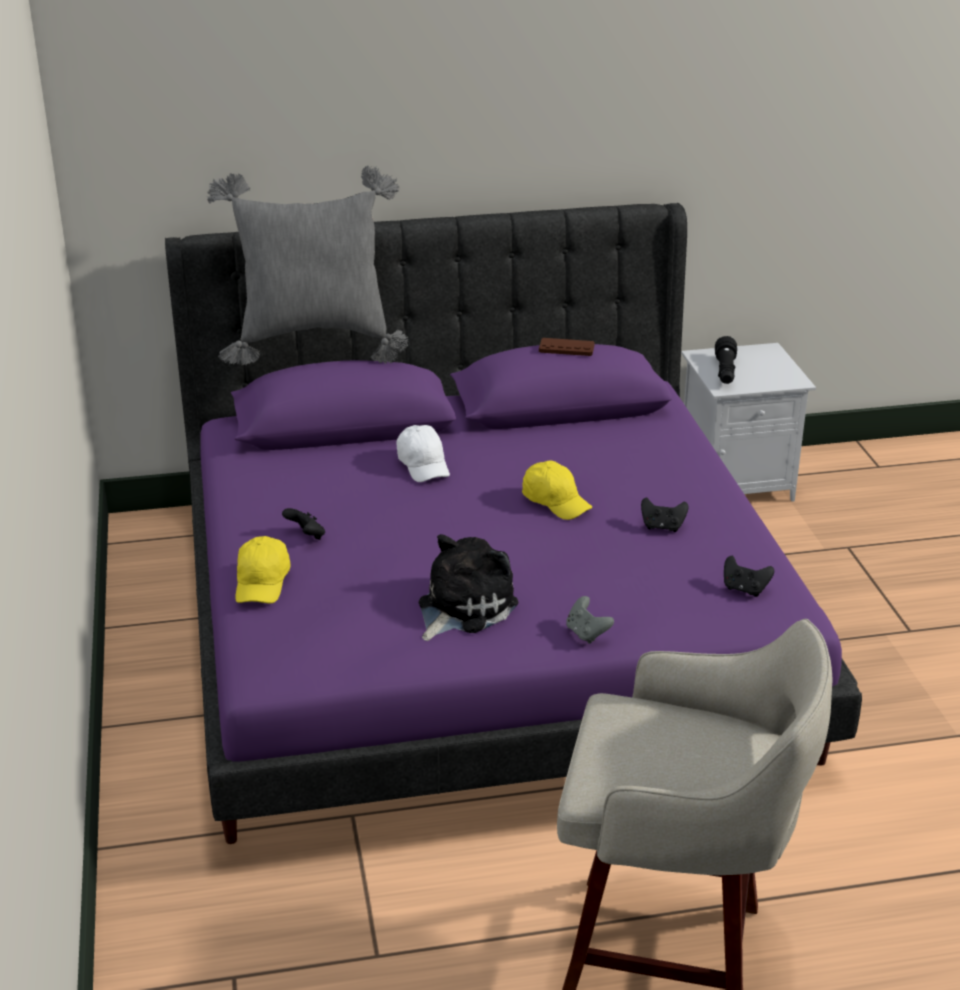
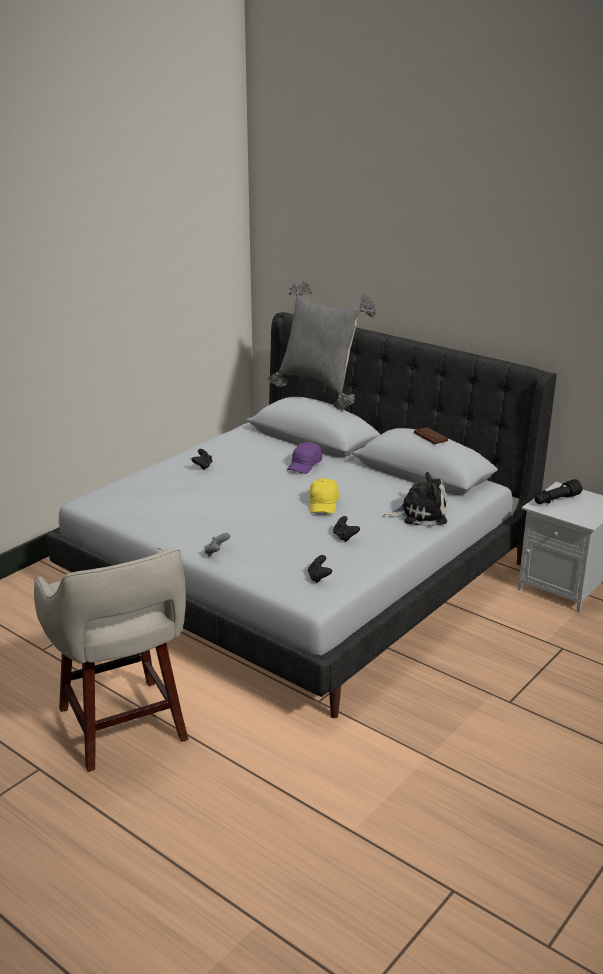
camera: 50 degrees right, 5 degrees down
purple bed [165,203,862,844] -> grey bed [47,312,557,718]
yellow cap [235,536,291,603] -> none
white cap [397,425,450,482] -> purple cap [287,442,322,474]
plush toy [419,534,518,641] -> plush toy moved to [383,472,447,527]

